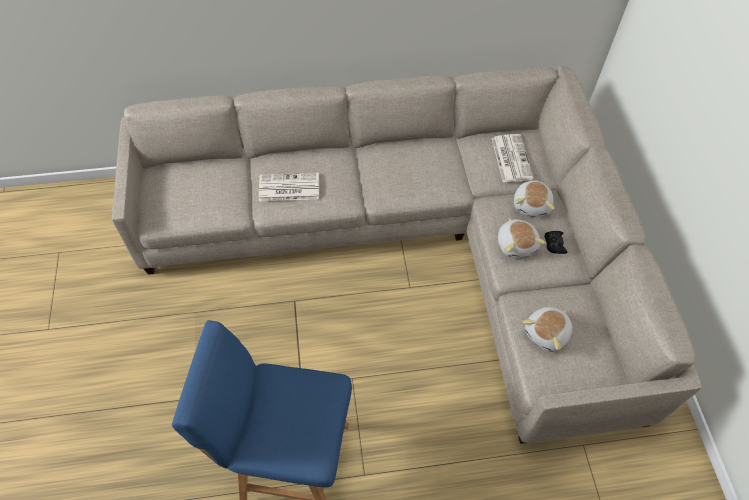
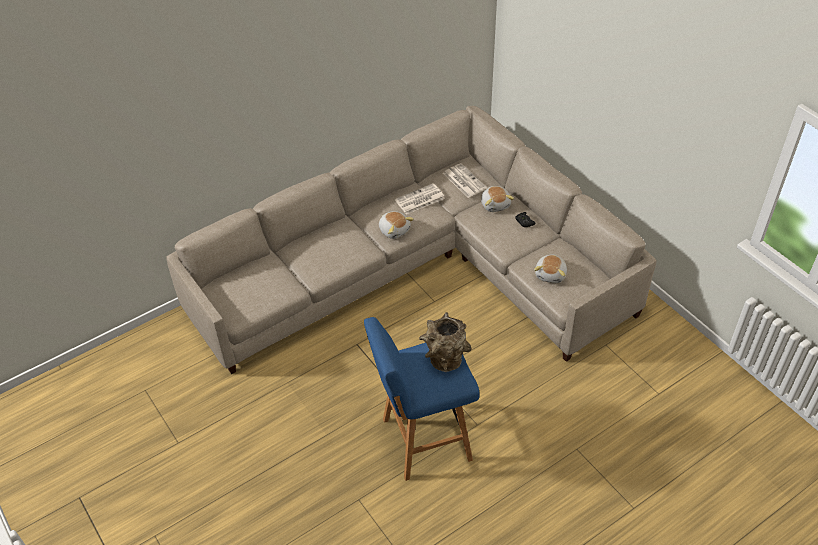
camera: 25 degrees left, 10 degrees down
newspaper [259,173,319,201] -> newspaper moved to [395,183,445,215]
plush toy [498,218,546,258] -> plush toy moved to [379,211,414,239]
none -> brown vase [419,312,471,372]

